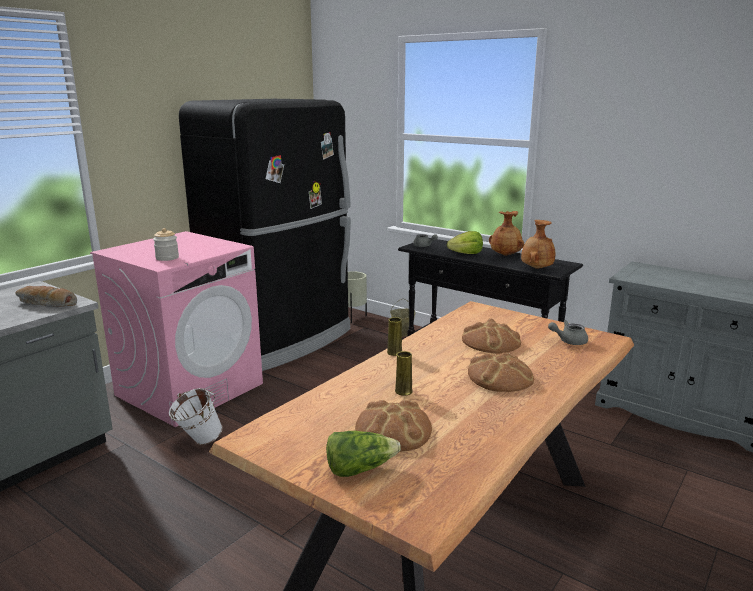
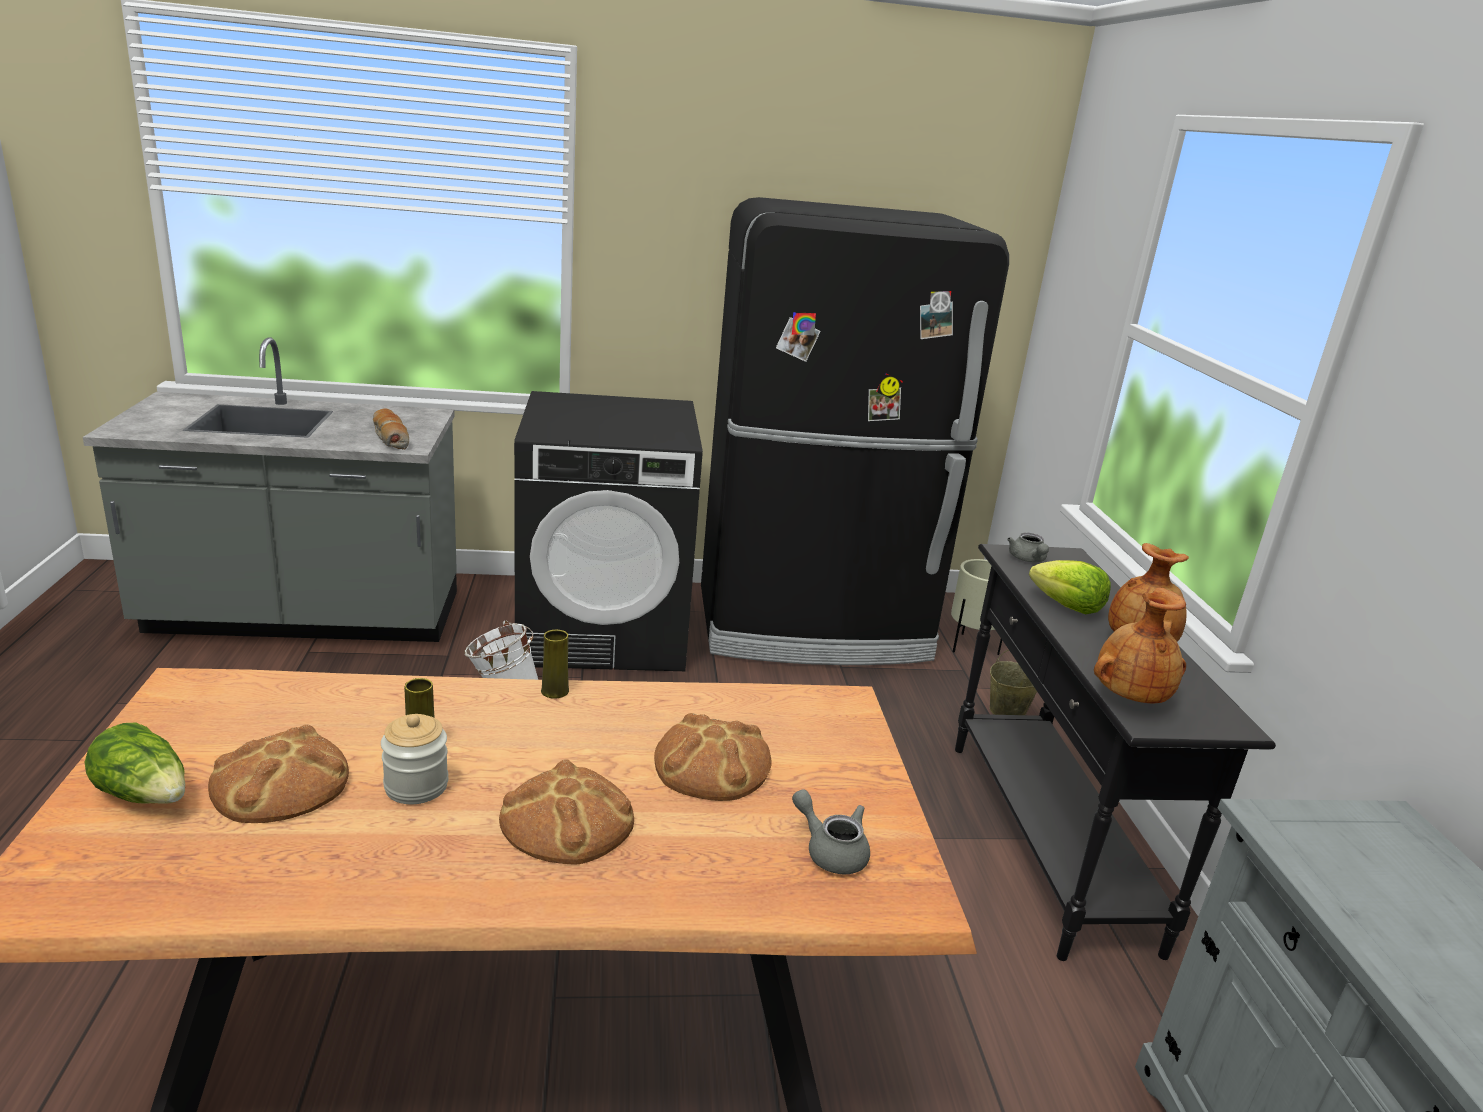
camera: 45 degrees right, 5 degrees up
pink washing machine [90,231,263,427] -> black washing machine [514,391,703,671]
jar [153,228,179,261] -> jar moved to [381,714,448,804]

